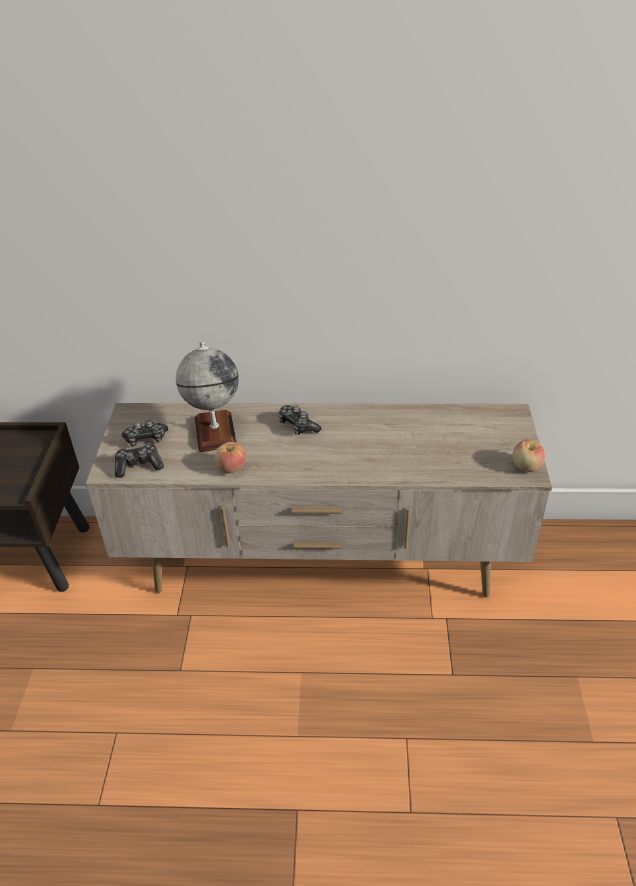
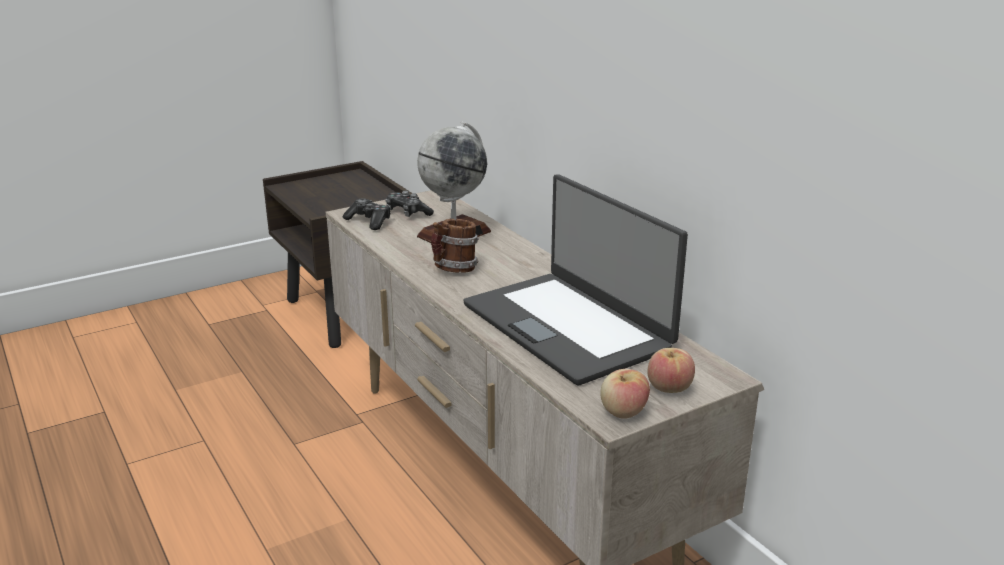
camera: 55 degrees right, 15 degrees down
apple [215,442,247,474] -> apple moved to [647,348,695,393]
game controller [278,405,322,435] -> none
none -> mug [431,219,479,273]
none -> laptop [463,174,688,386]

